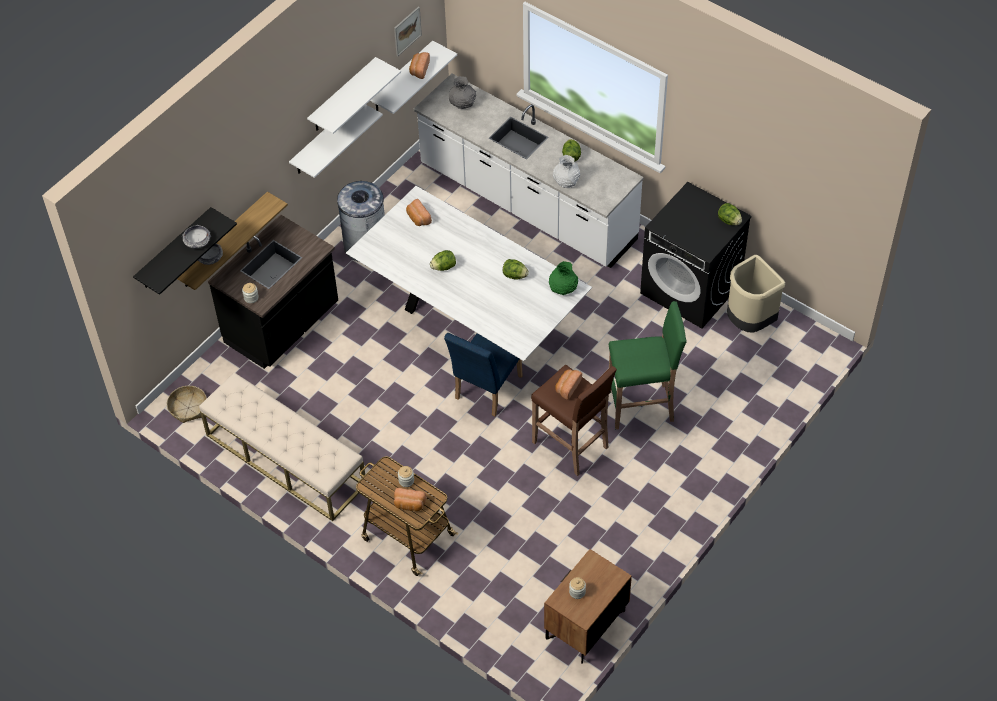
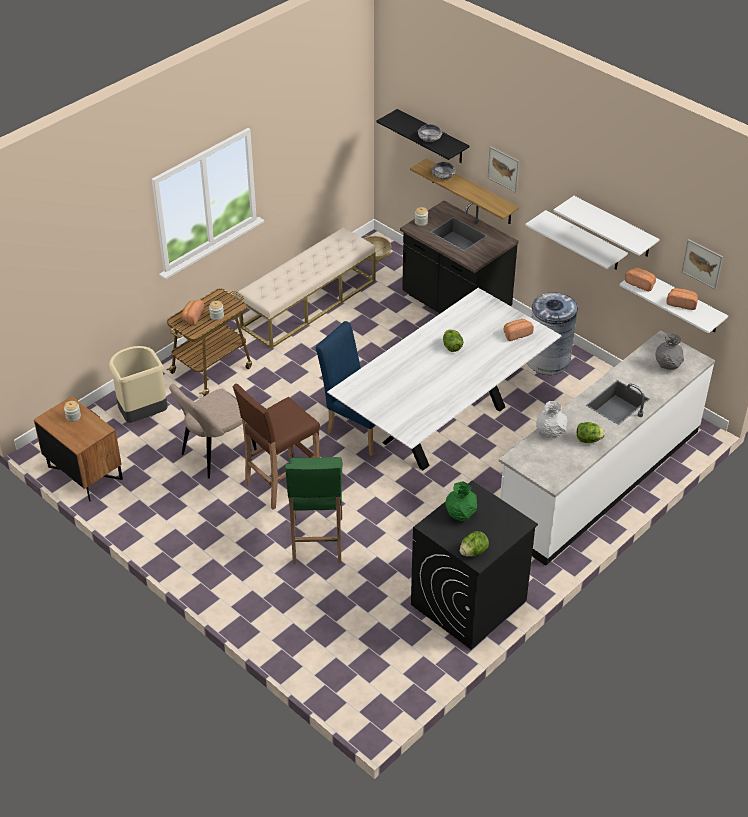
camera: 95 degrees right, 10 degrees down
lettuce [503,259,529,280] -> none
green vase [549,261,578,295] -> green vase moved to [445,481,477,521]
bread [555,369,582,400] -> bread moved to [625,268,656,291]
beige trash can [727,255,785,333] -> beige trash can moved to [109,346,168,423]
none -> beige chair [169,383,257,479]
none -> picture [488,146,519,193]

